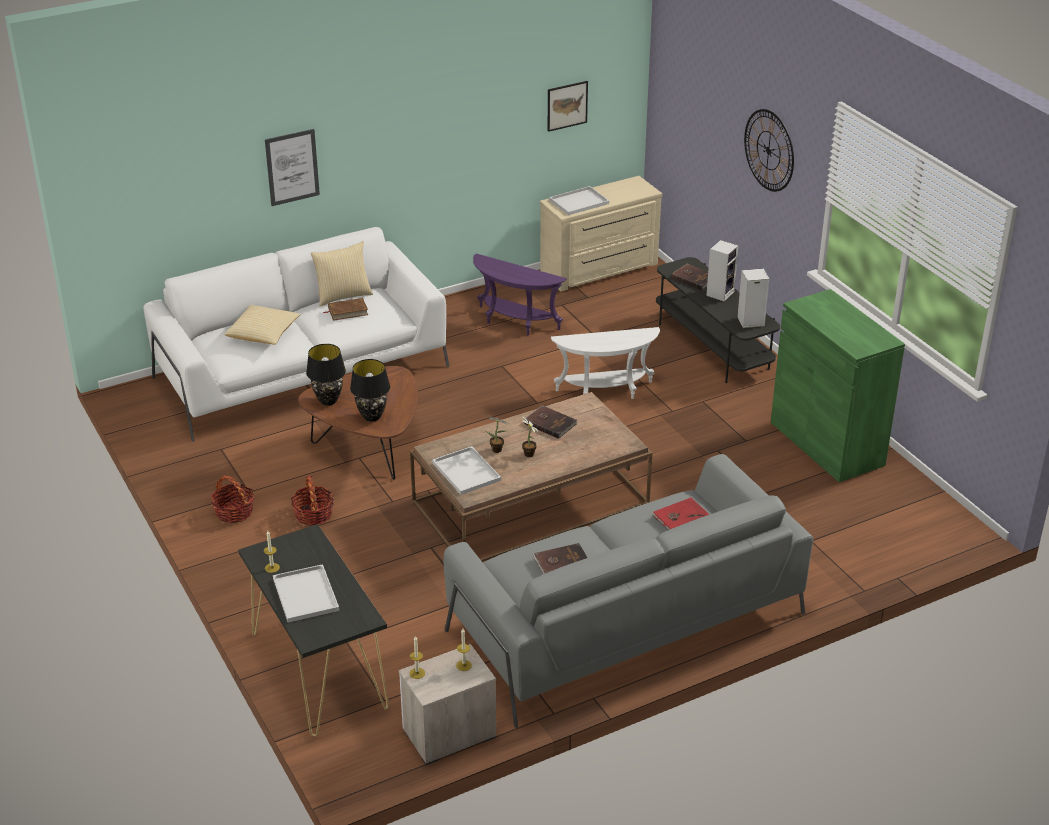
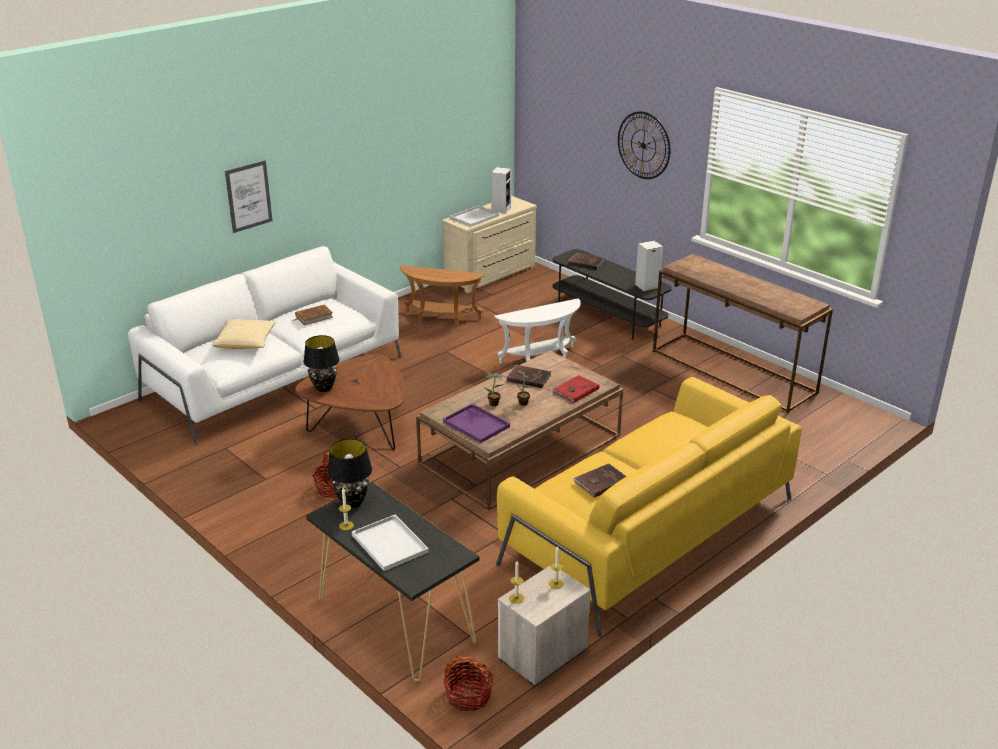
camera: 15 degrees left, 5 degrees down
basket [211,475,254,523] -> basket moved to [443,655,493,711]
pillow [311,241,373,306] -> none
black table lamp [350,359,390,422] -> black table lamp moved to [327,438,372,508]
white tray [432,446,501,495] -> purple tray [443,404,510,443]
grey sofa [444,454,813,728] -> yellow sofa [496,377,802,637]
purple side table [473,253,567,335] -> brown side table [400,265,485,327]
picture [547,81,588,132] -> none
red book [651,498,710,531] -> red book moved to [552,375,599,403]
speaker [706,240,738,301] -> speaker moved to [491,167,511,213]
green cabinet [771,289,905,482] -> brown console table [653,254,833,413]

